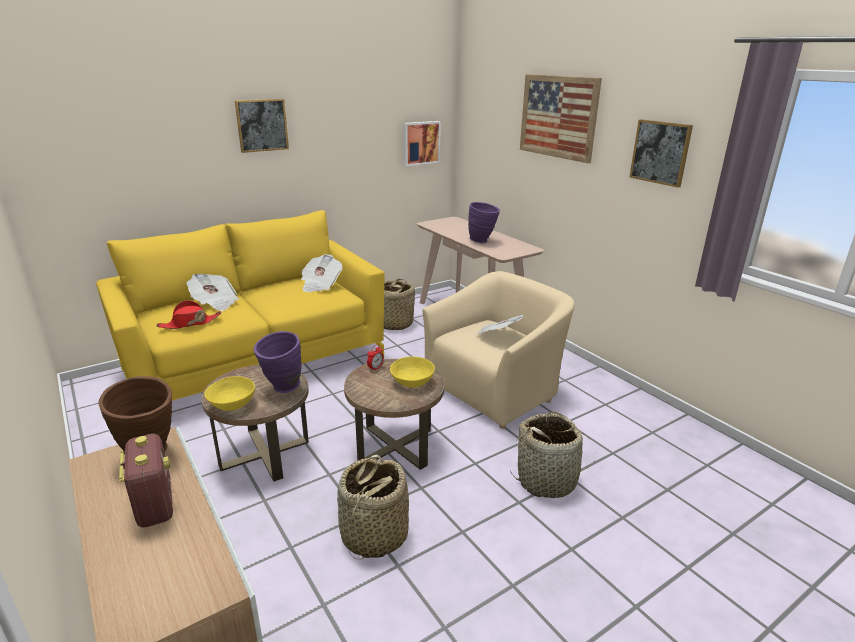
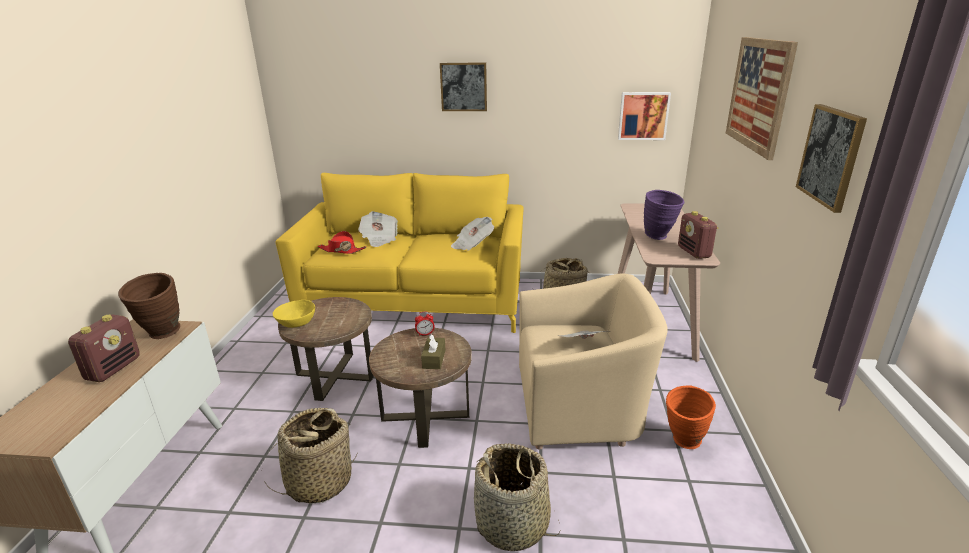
camera: 40 degrees right, 0 degrees up
purple vase [253,331,302,393] -> none
yellow bowl [390,357,435,388] -> brown tissue box [421,334,445,369]
none -> orange vase [666,386,716,449]
none -> radio [678,211,718,259]

